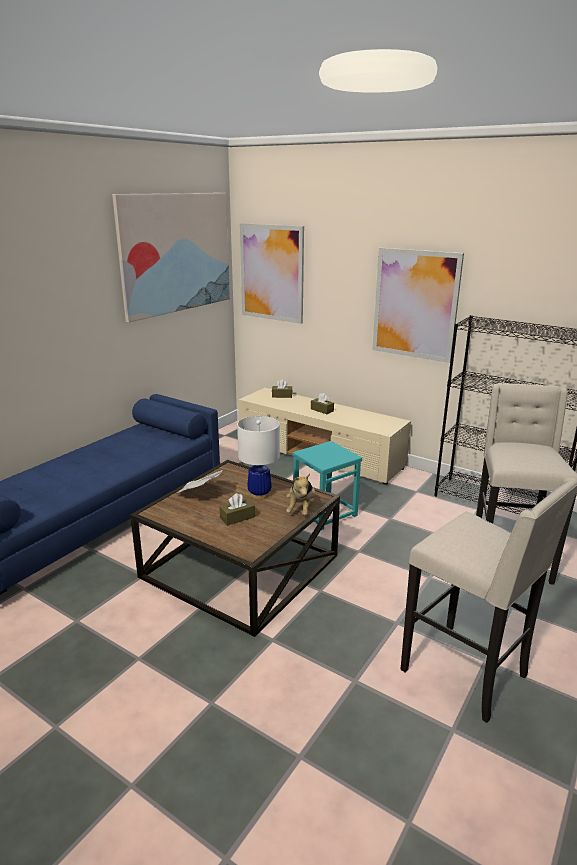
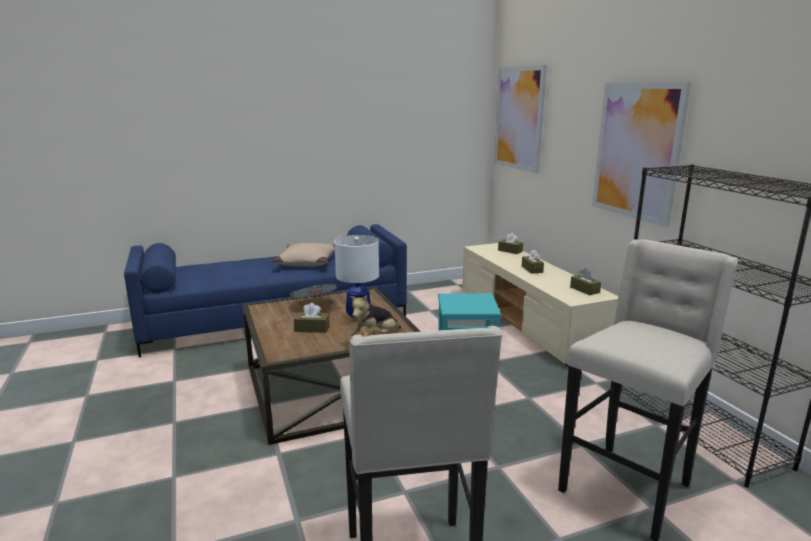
camera: 35 degrees right, 5 degrees down
picture [112,193,230,323] -> none
none -> beige pillow [272,243,335,266]
none -> brown tissue box [570,268,601,295]

